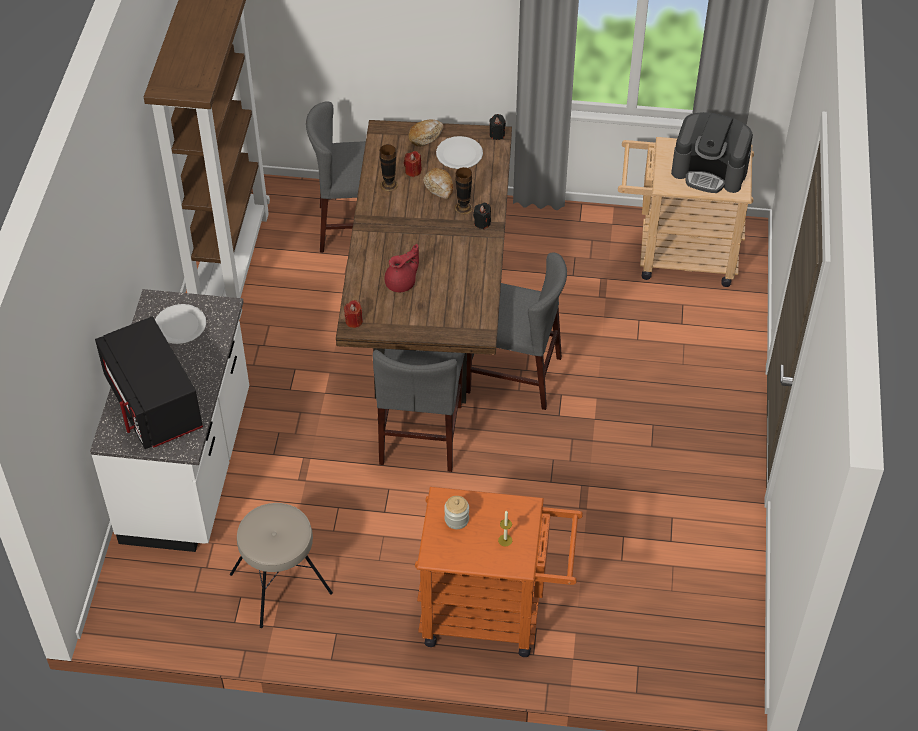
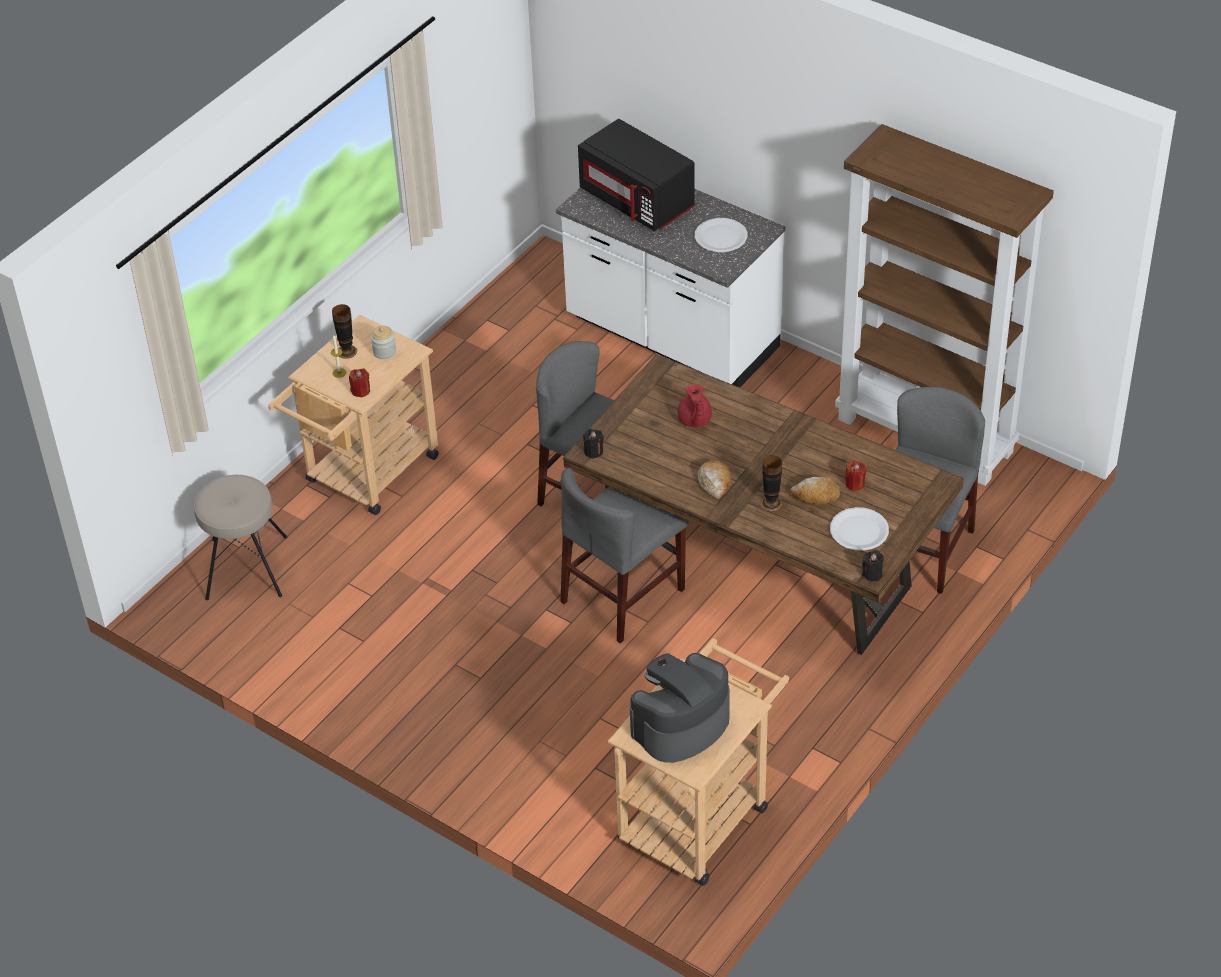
camera: 120 degrees right, 5 degrees down
black microwave [95,317,203,449] -> black microwave turned 135 degrees counterclockwise [578,119,695,231]
beige stool [230,503,333,628] -> beige stool moved to [194,475,287,600]
red candle [344,300,363,328] -> red candle moved to [349,368,370,398]
vase [380,144,398,191] -> vase moved to [332,304,357,359]
bread [409,119,443,146] -> bread moved to [698,460,731,499]
orange cart [415,487,583,657] -> beige cart [268,315,439,515]
black candle [473,203,491,229] -> black candle moved to [583,429,604,459]

